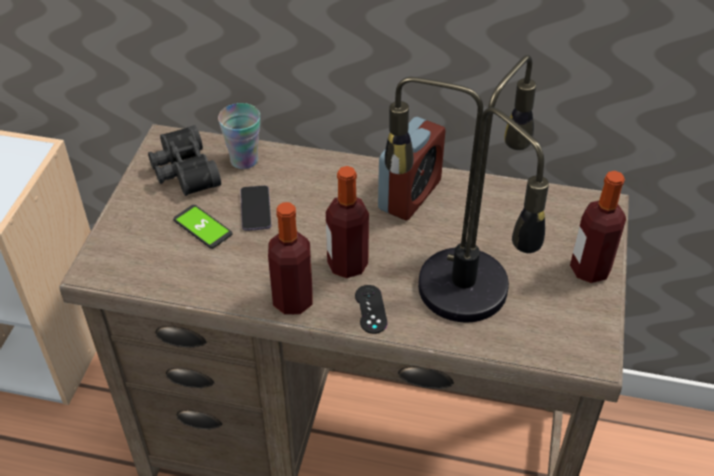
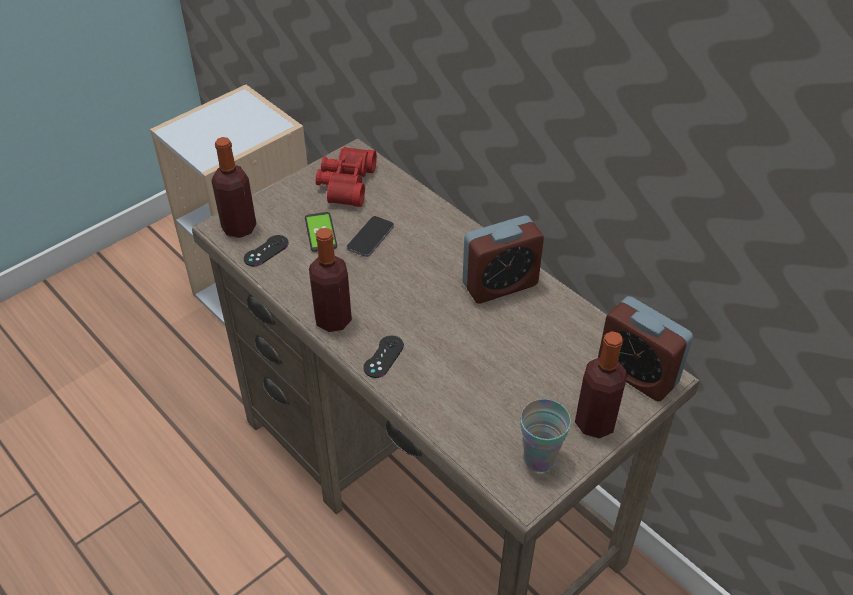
camera: 35 degrees right, 0 degrees up
black binoculars [148,125,221,196] -> red binoculars [316,147,377,207]
cup [218,103,260,169] -> cup moved to [520,399,571,472]
bottle [326,166,369,278] -> bottle moved to [212,137,256,238]
table lamp [385,55,549,322] -> none
none -> black game controller [244,235,289,267]
none -> alarm clock [598,296,693,402]

